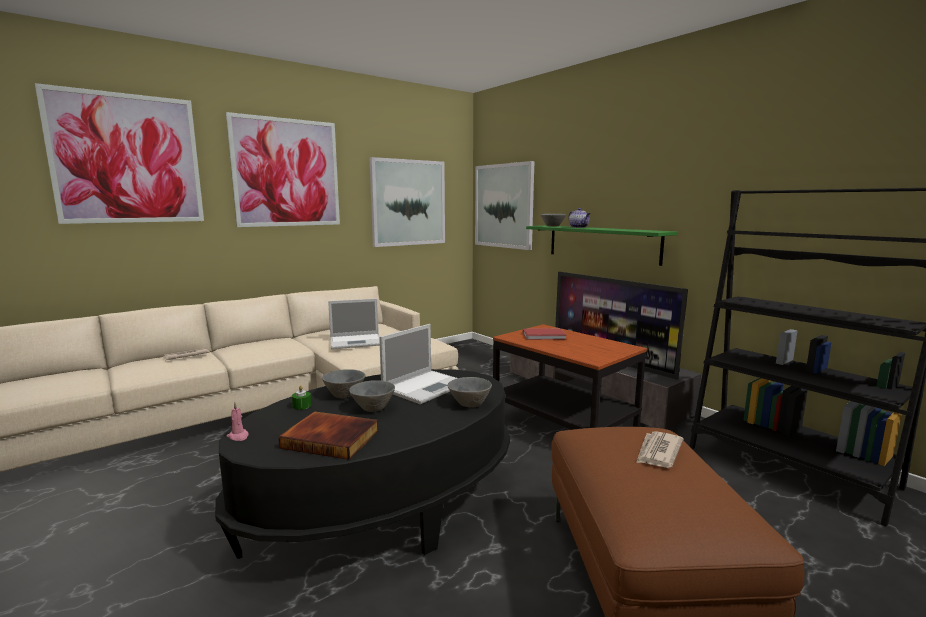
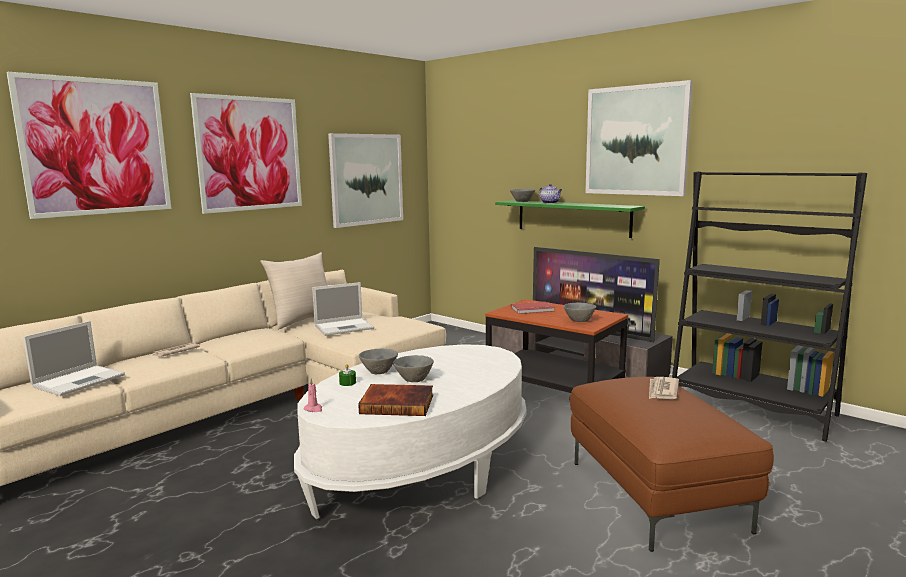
camera: 10 degrees left, 0 degrees up
black coffee table [215,369,510,559] -> white coffee table [294,344,527,519]
laptop [379,324,457,404] -> laptop moved to [23,321,125,396]
grey bowl [447,377,492,408] -> grey bowl moved to [564,303,596,322]
picture [475,161,534,250] -> picture moved to [585,80,693,196]
none -> beige pillow [260,252,328,330]

